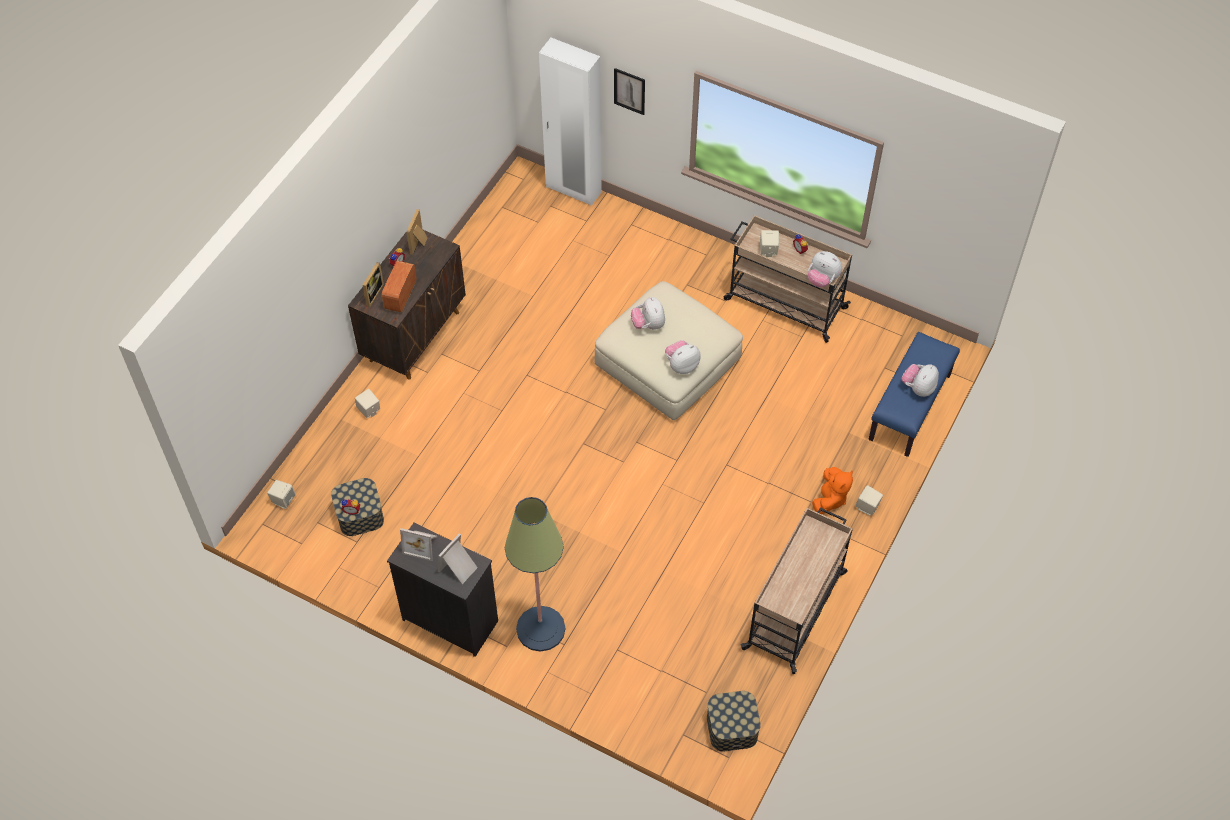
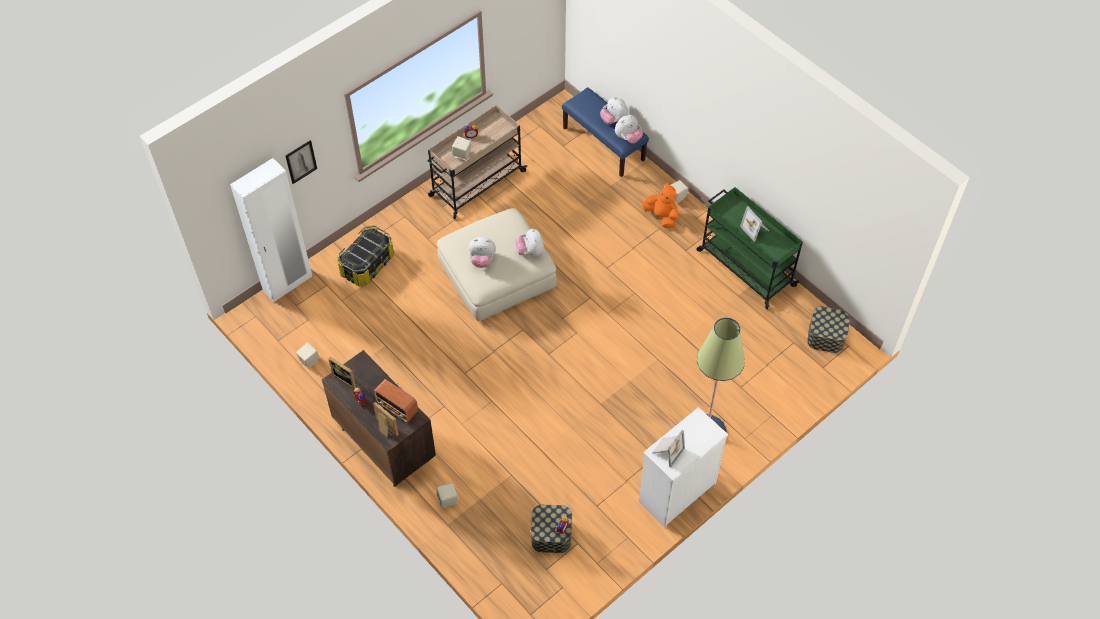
camera: 70 degrees left, 0 degrees up
beige speaker [267,480,296,509] -> beige speaker moved to [296,342,320,368]
black dresser [387,523,498,657] -> white dresser [639,407,728,528]
picture frame [438,533,478,584] -> picture frame moved to [740,206,769,242]
beige cart [740,508,853,674] -> green cart [696,187,803,309]
plush toy [808,251,842,287] -> plush toy moved to [615,115,643,143]
none -> storage box [337,226,394,287]

